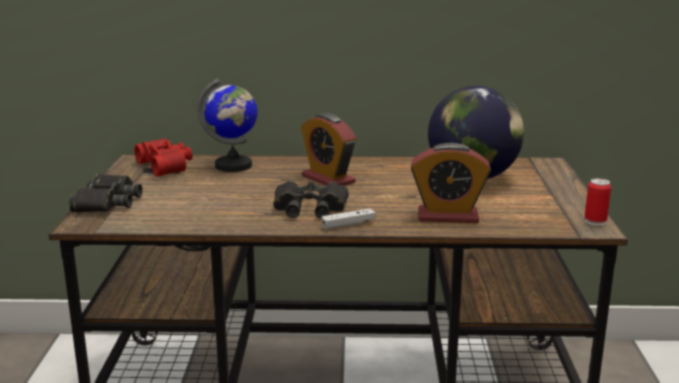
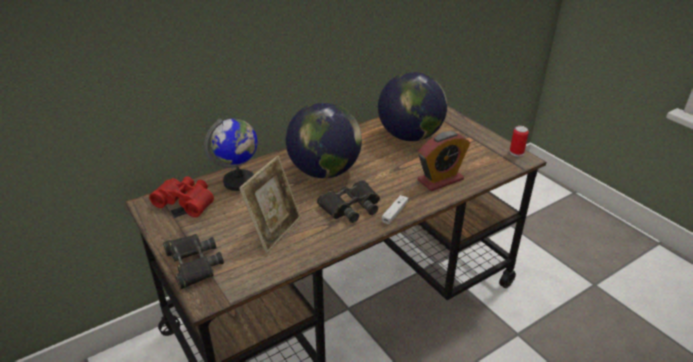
camera: 35 degrees left, 15 degrees up
alarm clock [301,113,357,186] -> globe [286,102,362,178]
none -> picture frame [239,156,301,253]

